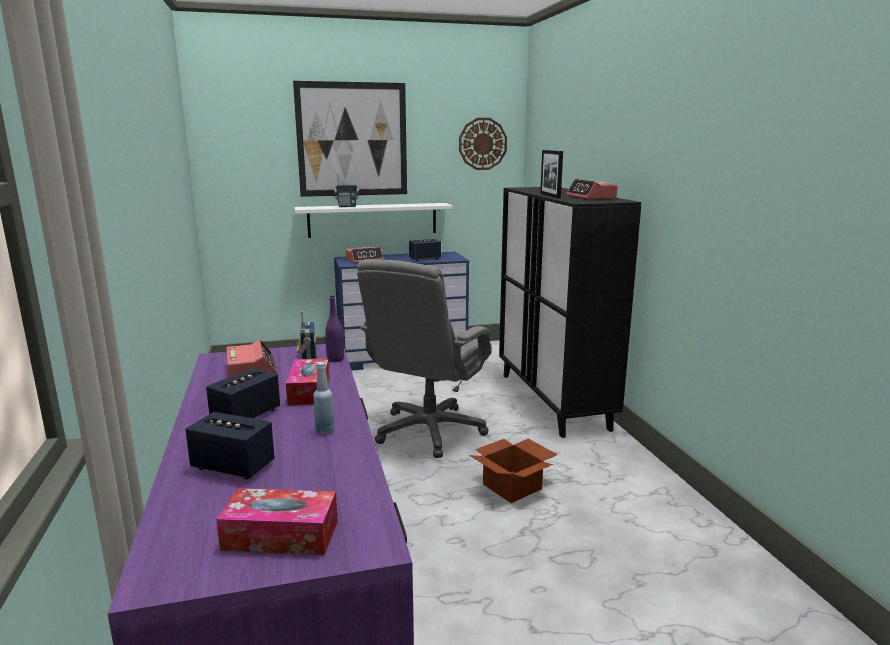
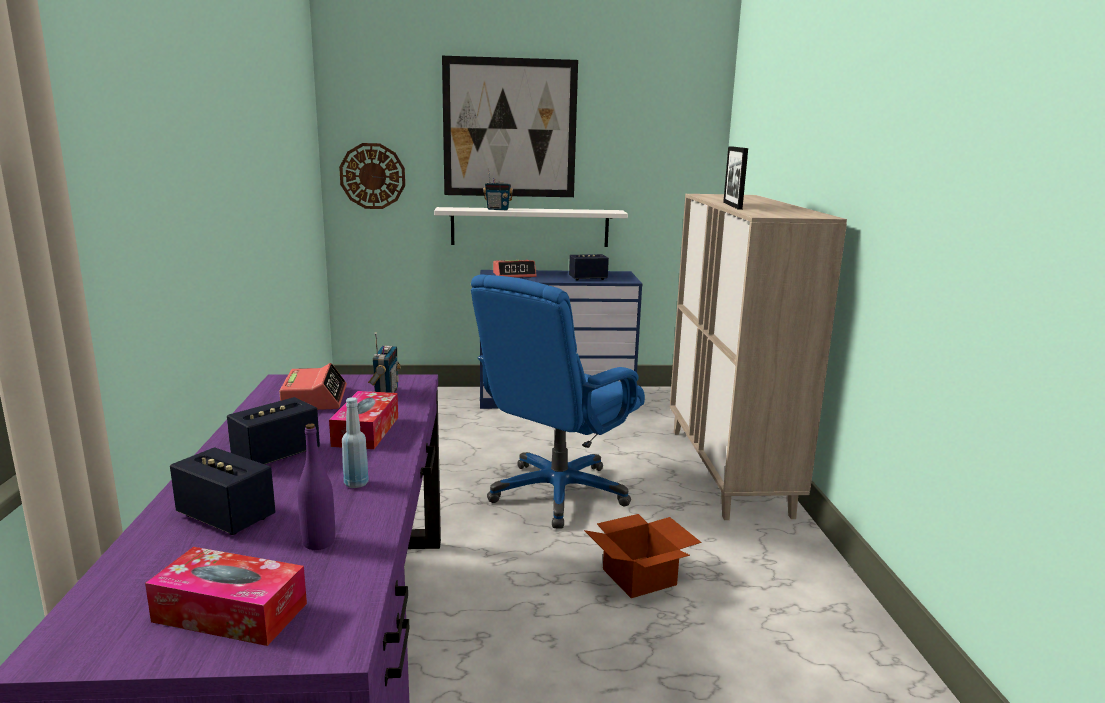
camera: 10 degrees right, 0 degrees up
purple bottle [325,295,344,362] -> purple bottle moved to [298,423,335,550]
grey office chair [357,260,492,458] -> blue office chair [471,274,645,528]
wall clock [459,118,507,170] -> wall clock moved to [339,143,405,209]
black cabinet [499,187,641,438] -> beige cabinet [670,194,847,520]
alarm clock [567,179,618,199] -> none

